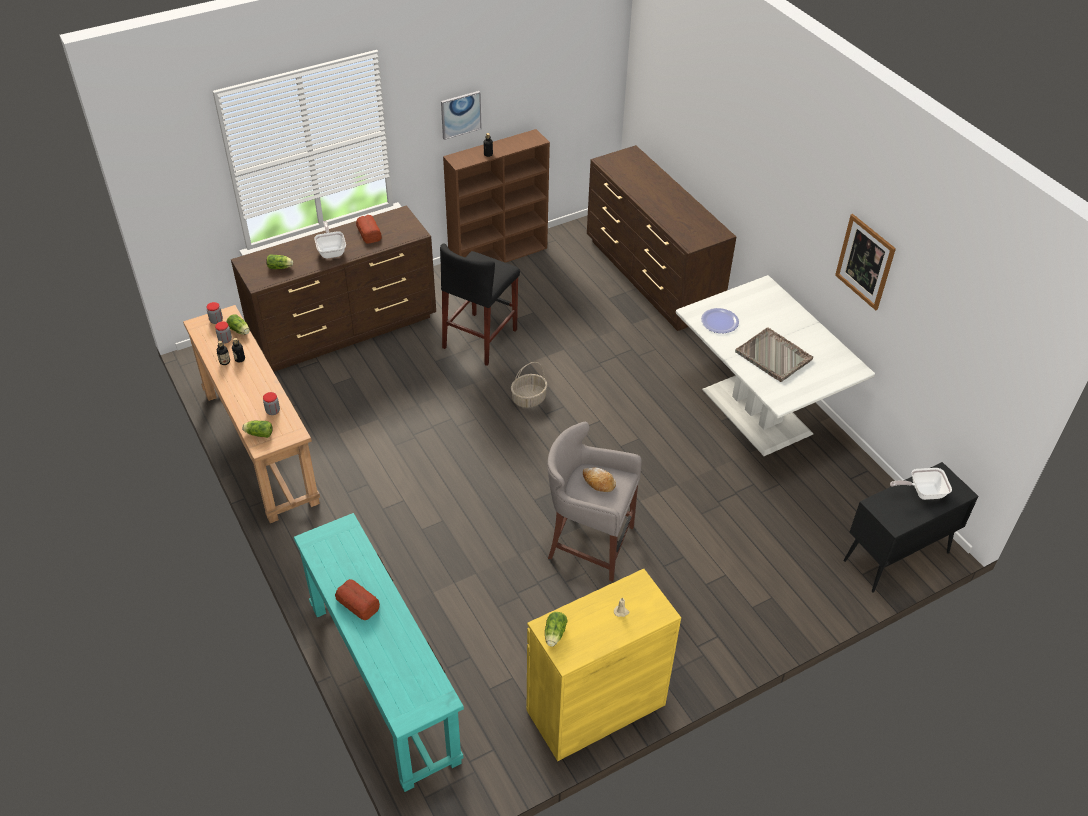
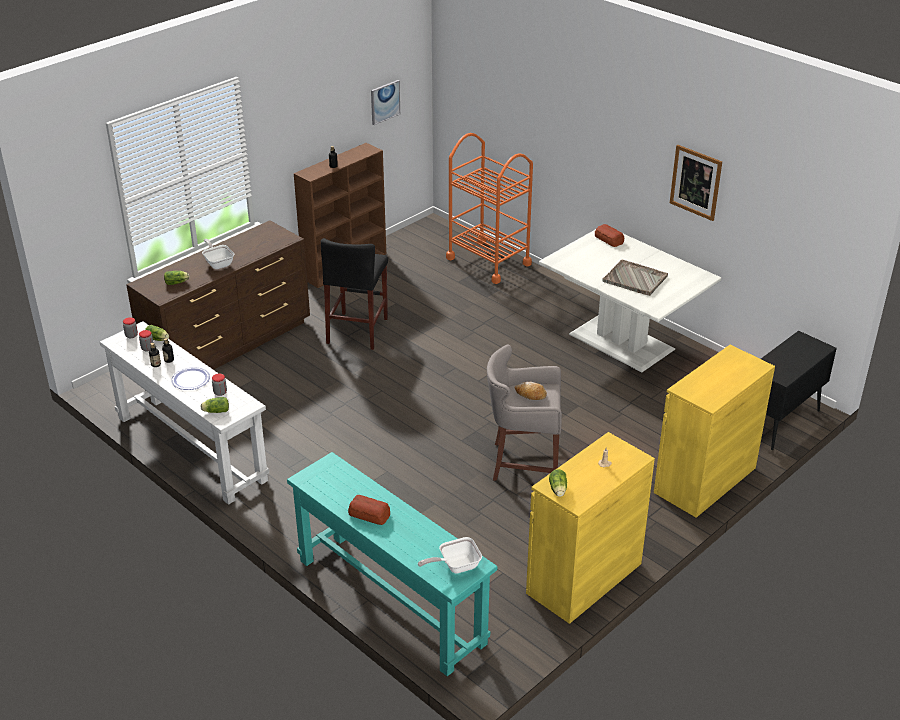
camera: 15 degrees left, 10 degrees down
brown console table [183,305,320,523] -> white console table [100,321,269,505]
bread [356,215,382,243] -> bread moved to [595,224,624,247]
picture [441,91,482,140] -> picture moved to [371,80,400,125]
basket [511,362,548,408] -> none
brown dresser [587,145,736,331] -> orange cart [446,133,533,284]
plate [701,308,739,333] -> plate moved to [171,367,210,390]
frying pan [890,468,952,500] -> frying pan moved to [418,537,482,574]
none -> yellow cabinet [654,345,775,518]

